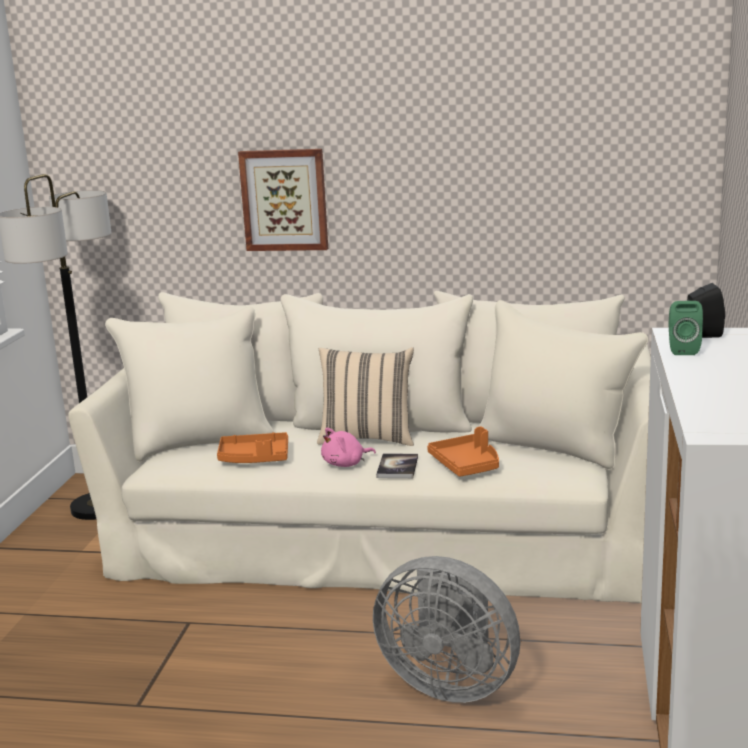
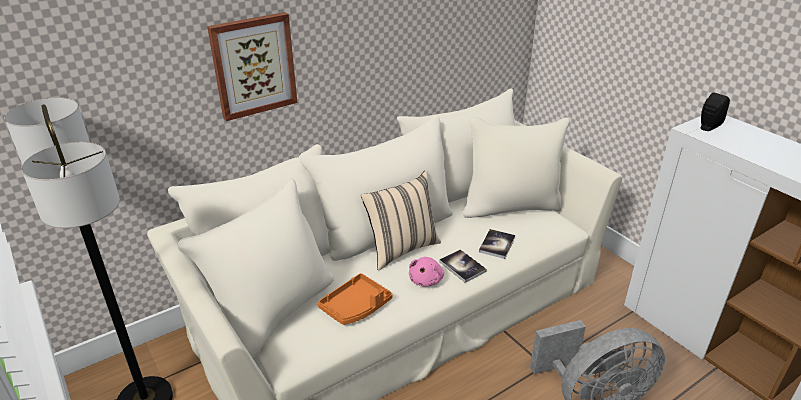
camera: 45 degrees left, 15 degrees up
orange tray [427,426,499,477] -> book [479,229,515,259]
green speaker [669,301,703,355] -> none

